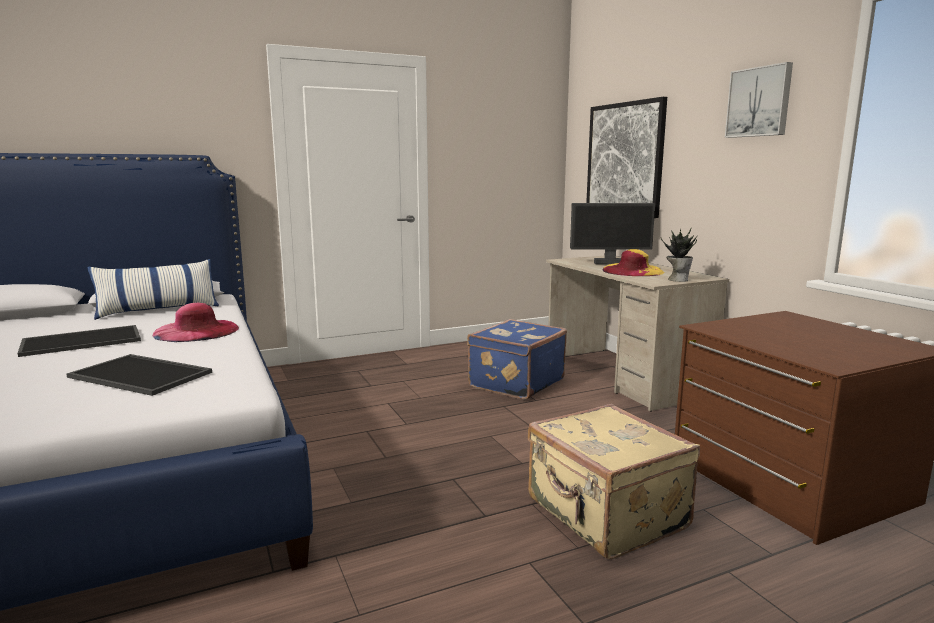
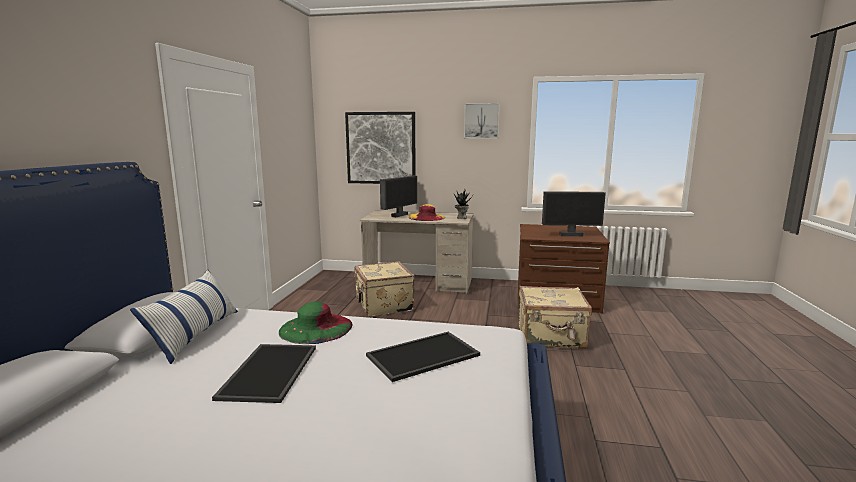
camera: 55 degrees left, 0 degrees up
pink hat [153,303,239,342] -> green hat [279,301,352,344]
blue suitcase [467,319,567,400] -> beige suitcase [354,261,415,317]
none -> monitor [542,191,606,236]

